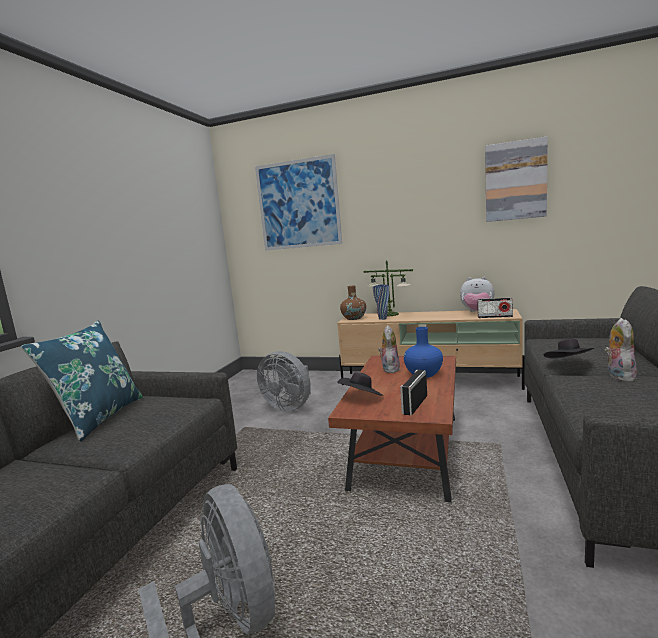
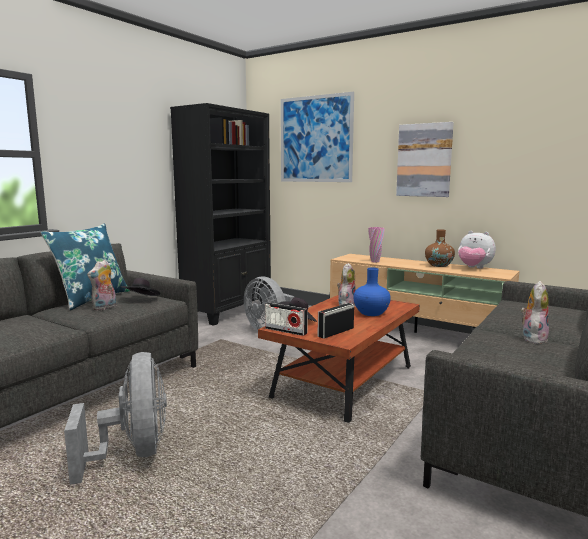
camera: 15 degrees right, 0 degrees up
brown vase [340,286,366,320] -> brown vase moved to [425,229,455,267]
table lamp [363,260,413,316] -> none
blue vase [373,285,389,320] -> pink vase [368,227,384,263]
radio [477,298,513,318] -> radio moved to [265,303,308,336]
picture [485,136,548,222] -> picture moved to [396,122,454,197]
black hat [543,339,594,358] -> black hat moved to [120,278,160,296]
none -> plush toy [87,260,116,311]
none -> black bookcase [170,103,271,326]

